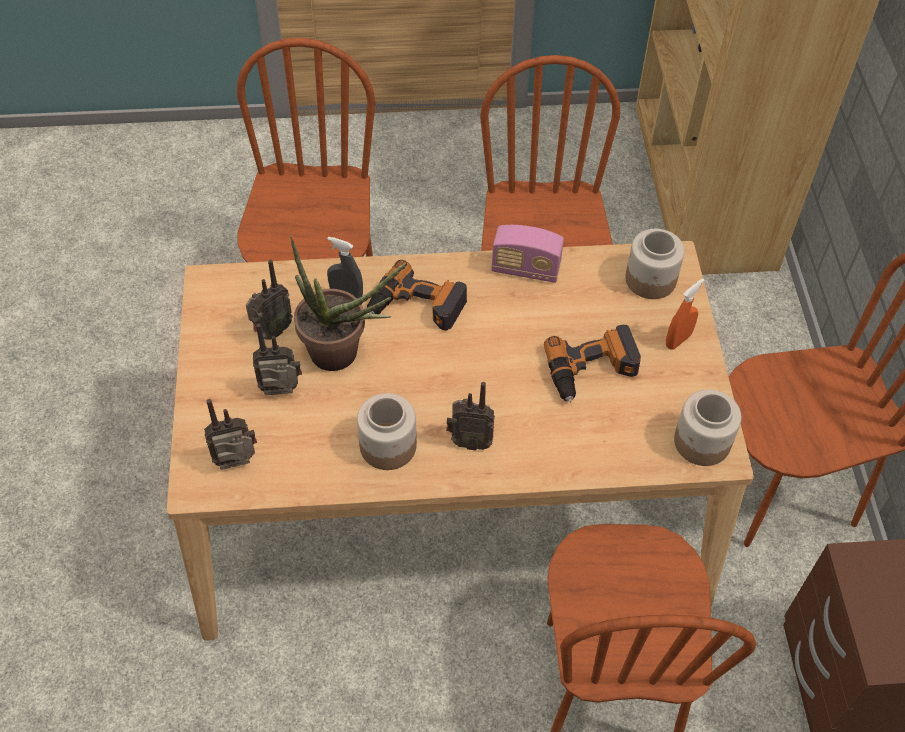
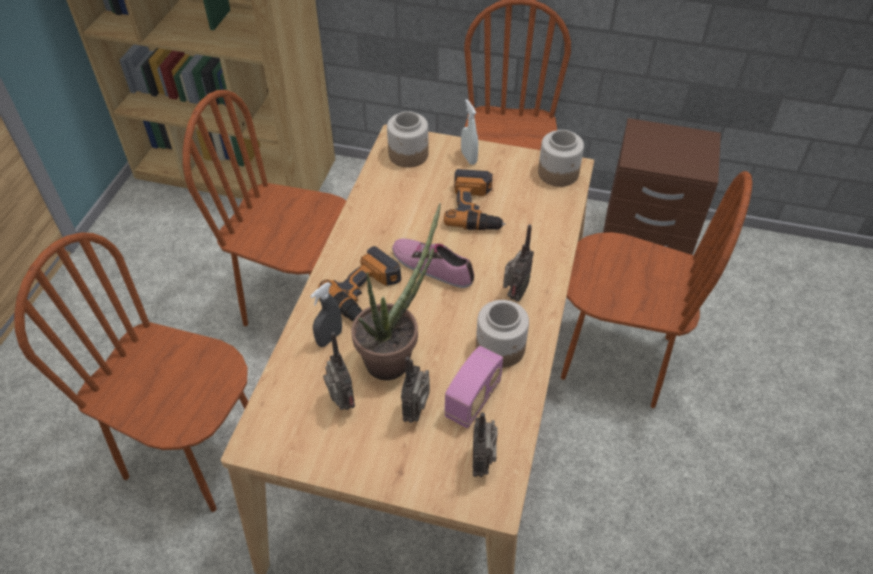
camera: 70 degrees left, 5 degrees down
radio [491,225,564,283] -> radio moved to [444,346,503,428]
orange spray bottle [666,278,704,350] -> white spray bottle [461,99,478,165]
none -> shoe [392,239,474,288]

